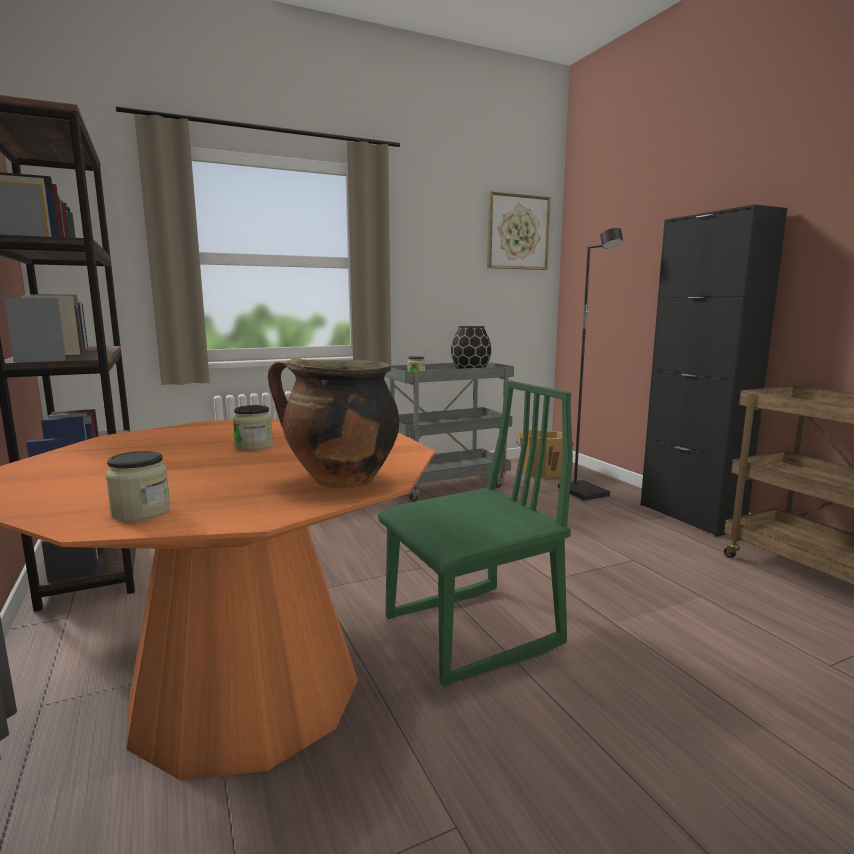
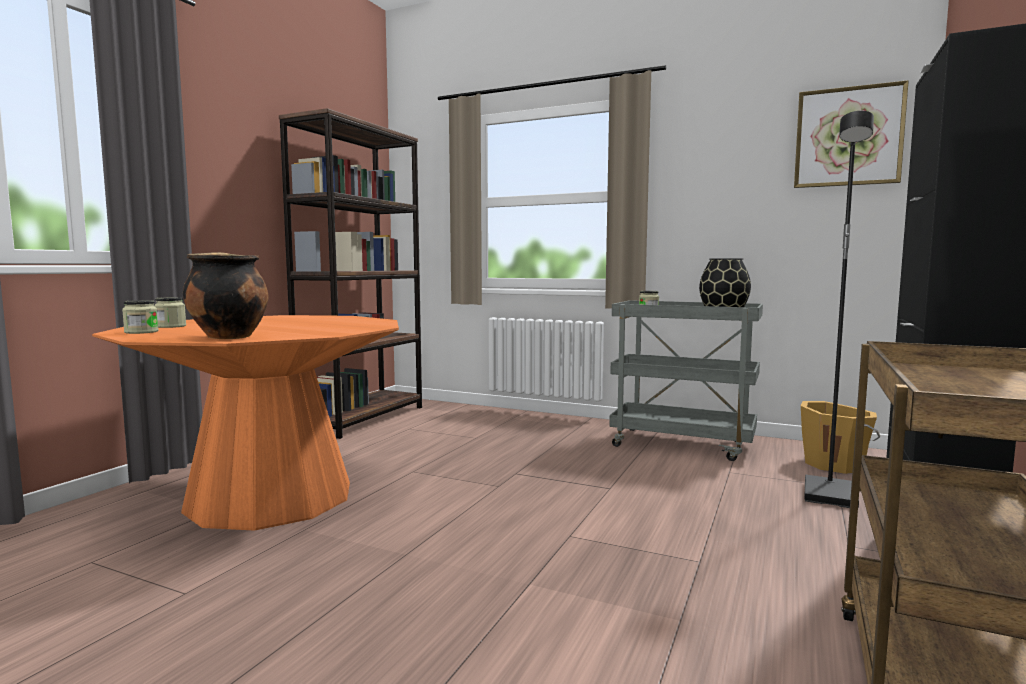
camera: 50 degrees right, 5 degrees down
jar [233,405,273,450] -> jar moved to [154,297,186,328]
green chair [378,380,573,687] -> none

